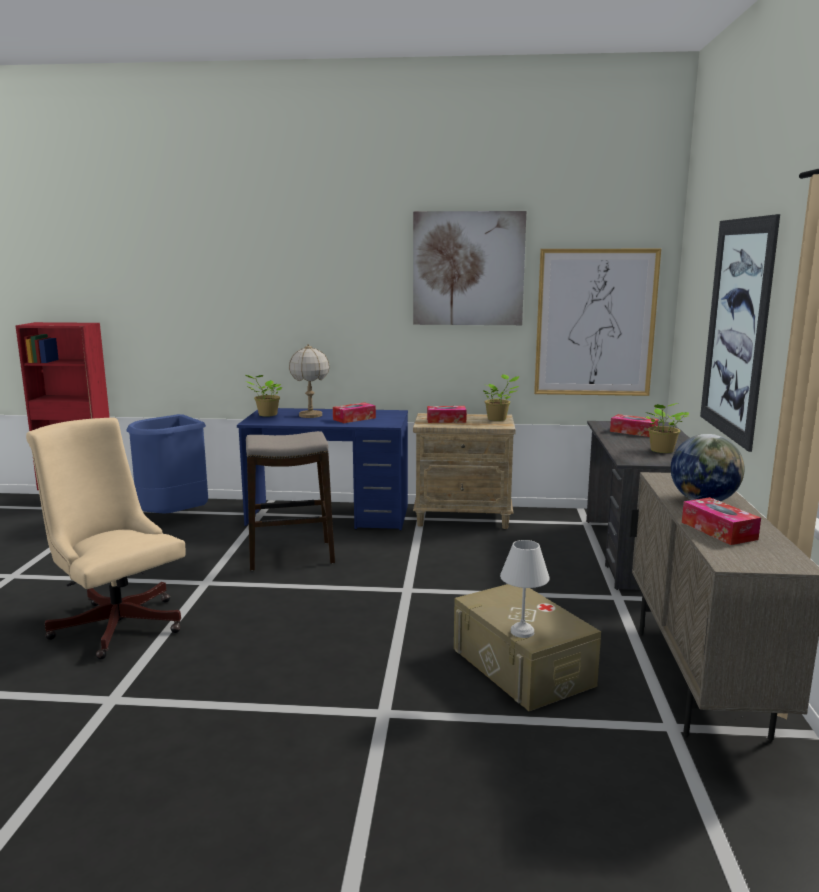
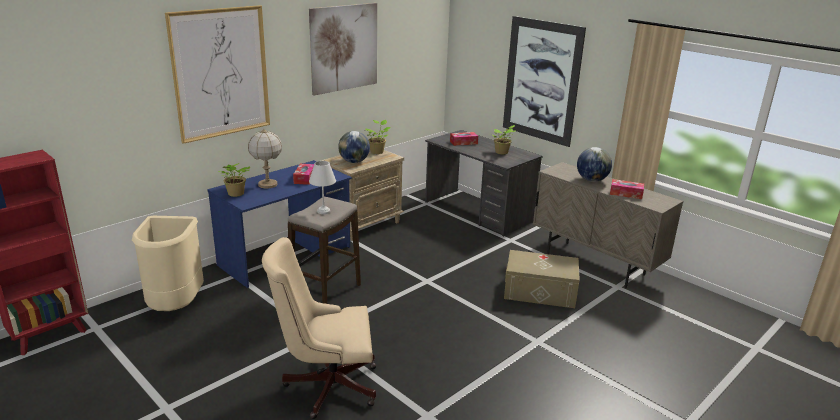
camera: 50 degrees left, 10 degrees up
blue trash can [127,414,208,513] -> beige trash can [132,216,204,311]
tissue box [427,406,467,423] -> globe [338,131,370,163]
white table lamp [500,540,550,638] -> white table lamp moved to [309,161,336,214]
picture [534,249,661,396] -> picture moved to [165,5,270,144]

